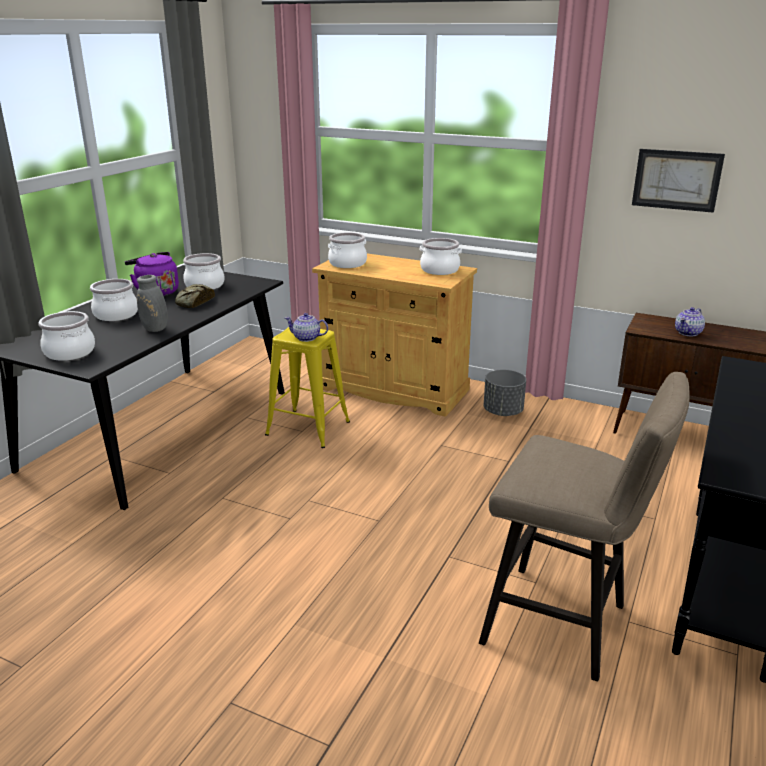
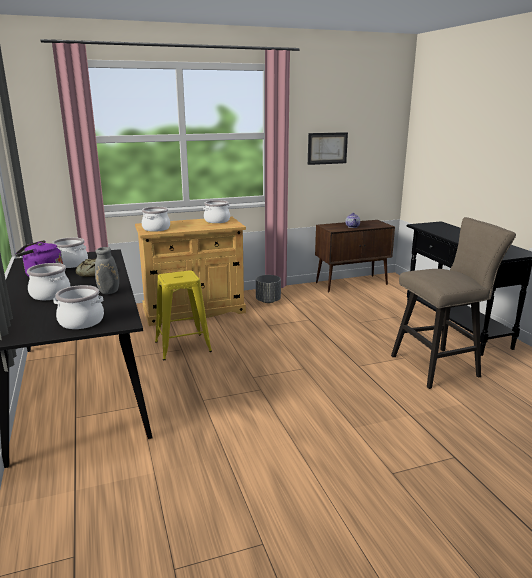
camera: 45 degrees left, 5 degrees down
teapot [285,313,328,342] -> none

